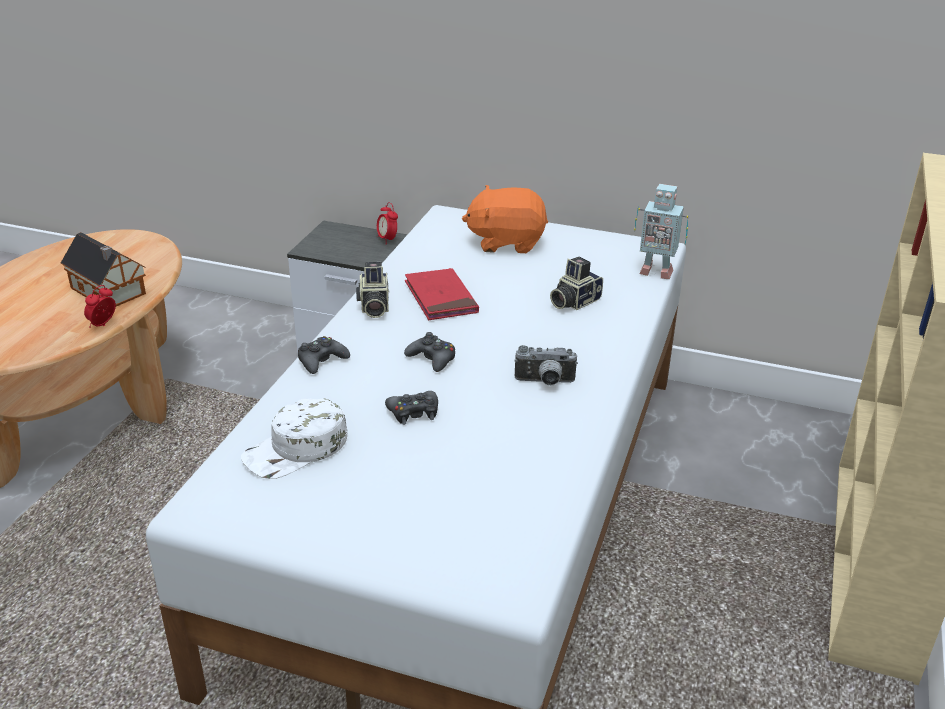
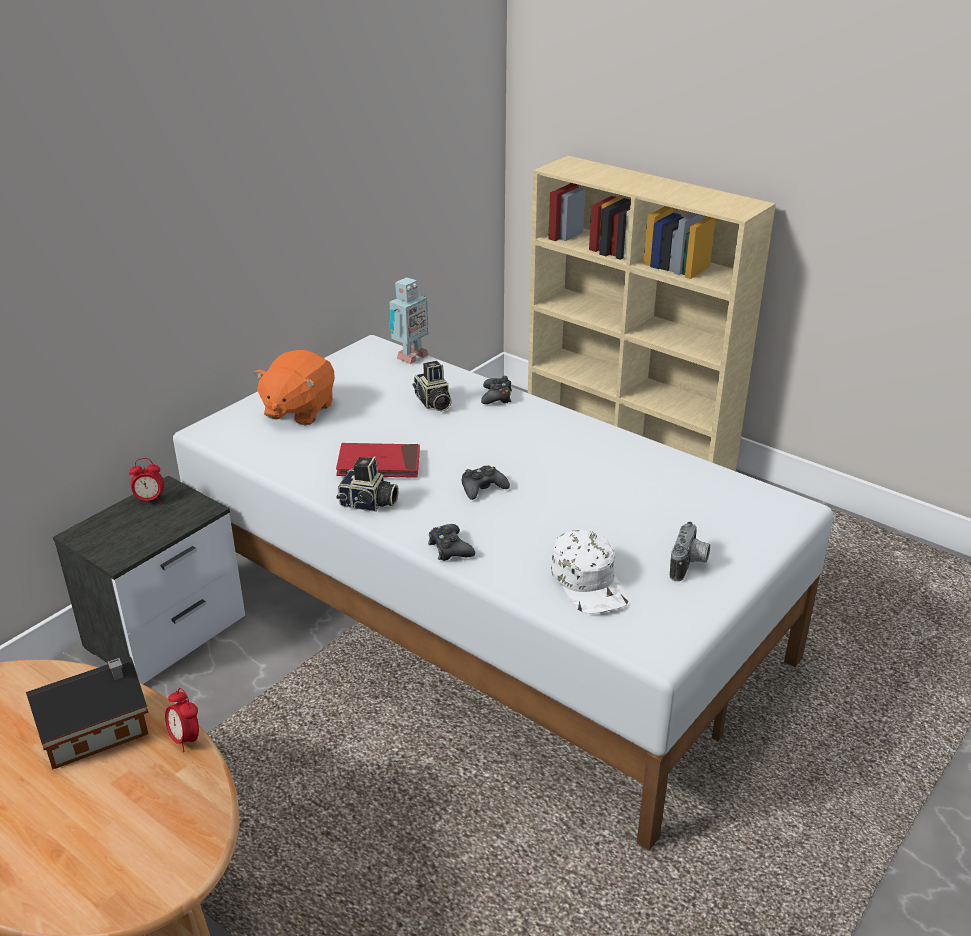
camera: 70 degrees left, 0 degrees up
black game controller [385,391,438,425] -> black game controller moved to [481,376,512,404]
camera [515,345,578,386] -> camera moved to [670,522,710,581]

